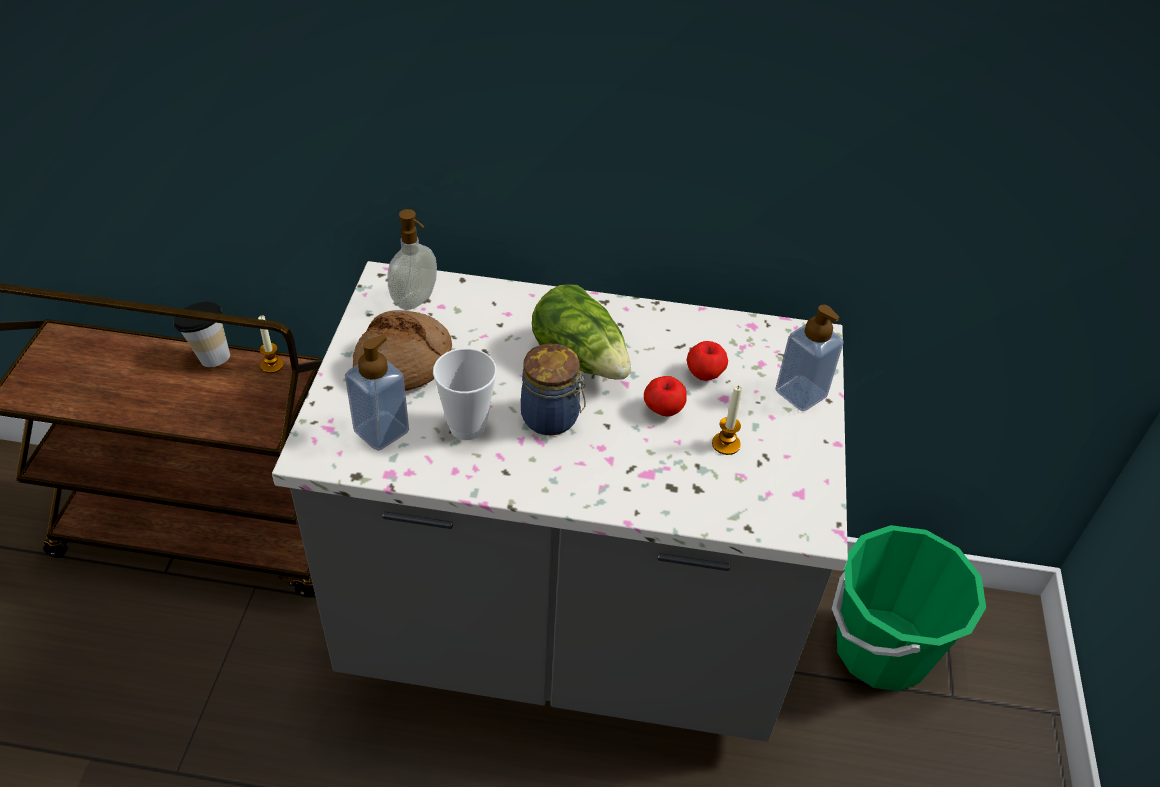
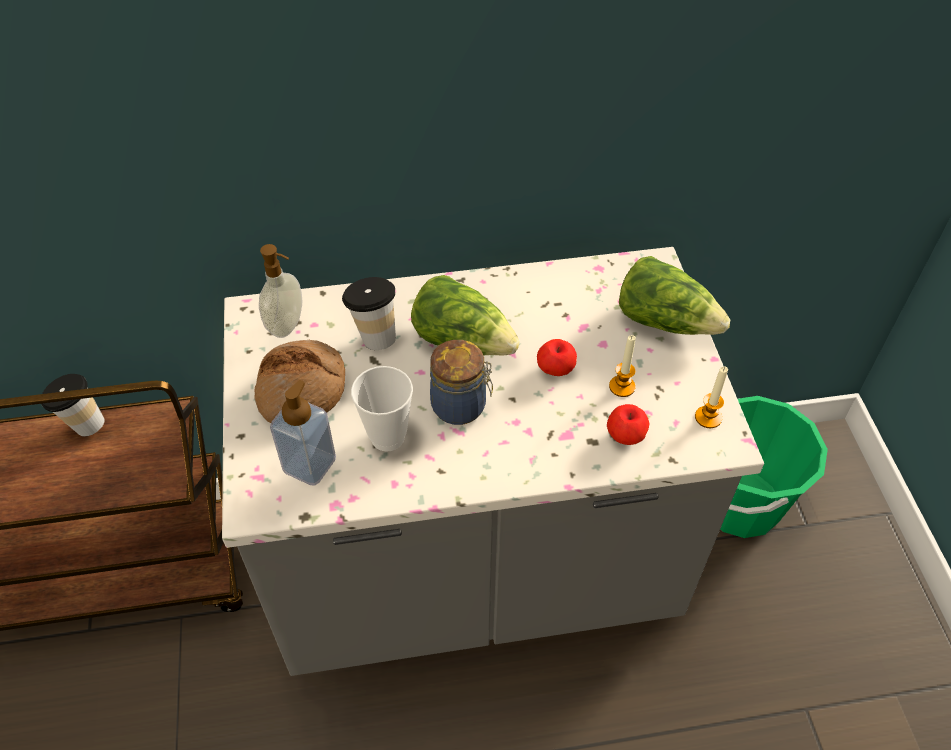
camera: 15 degrees left, 5 degrees up
candle [258,315,284,373] -> candle moved to [695,367,728,428]
apple [687,341,728,381] -> apple moved to [607,404,649,445]
soap dispenser [775,305,844,411] -> lettuce [619,256,730,335]
none -> cup [342,277,396,350]

